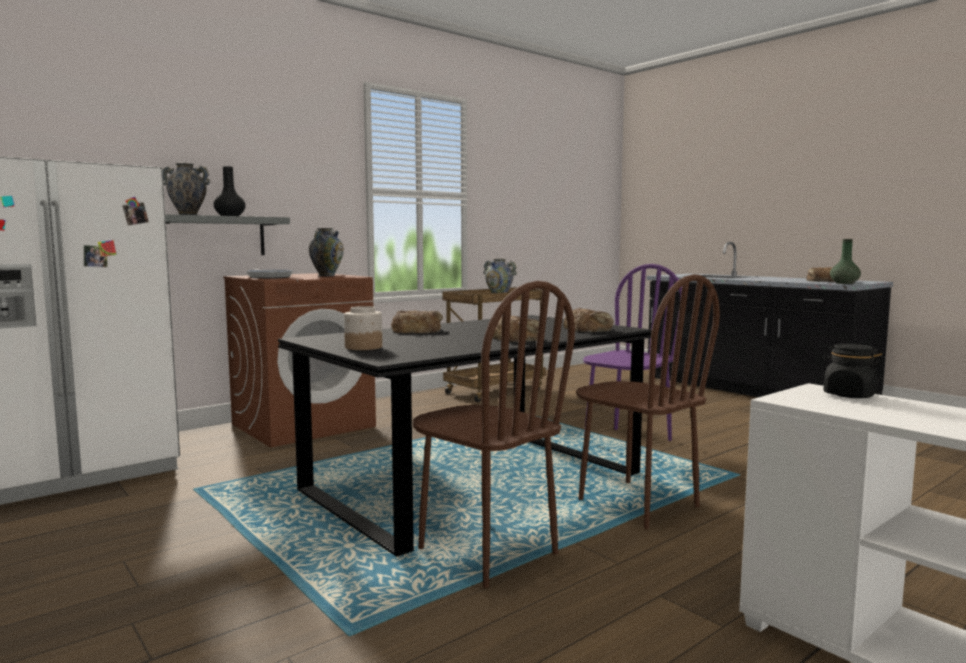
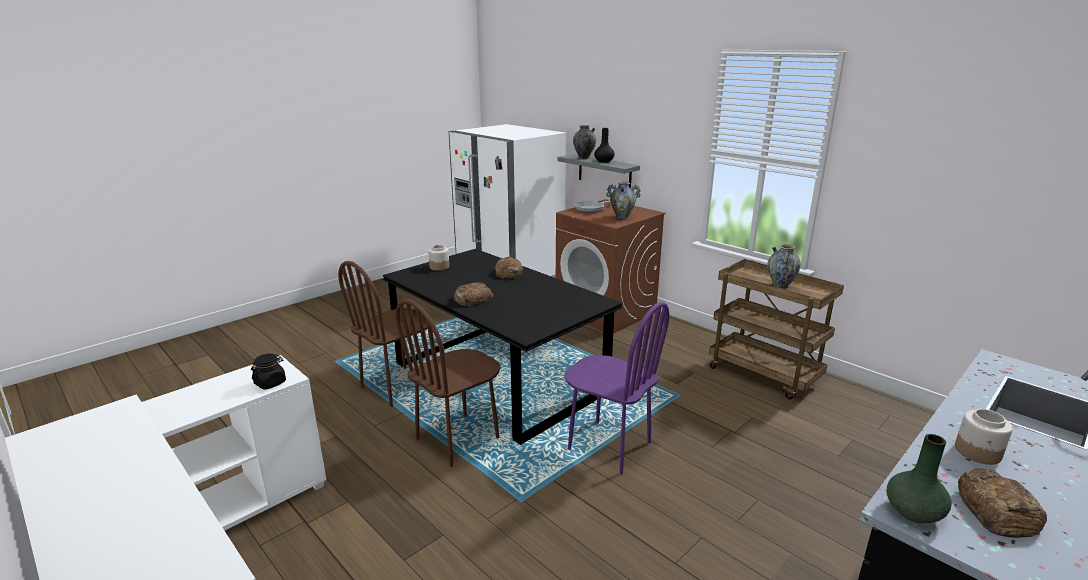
camera: 85 degrees right, 15 degrees up
bread [564,308,614,332] -> none
none -> jar [955,409,1013,465]

